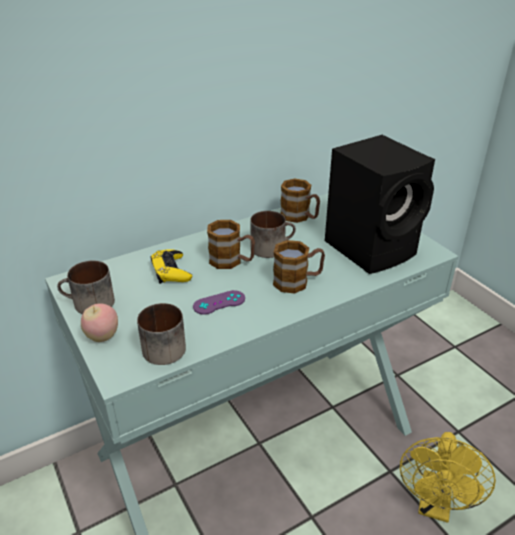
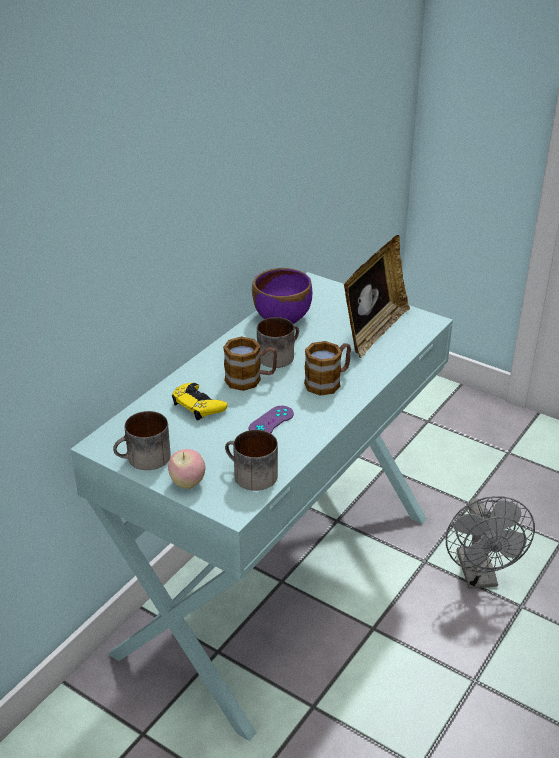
camera: 25 degrees left, 0 degrees up
mug [281,178,320,223] -> purple bowl [252,268,312,324]
black speaker [325,135,435,274] -> picture frame [344,235,410,358]
yellow fan [400,432,496,523] -> grey fan [446,496,535,589]

